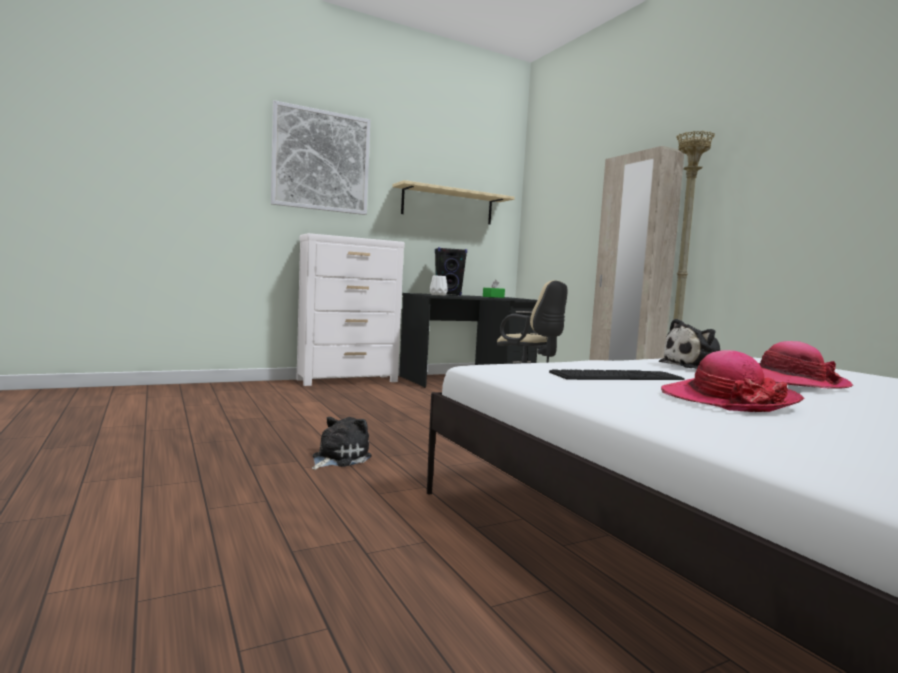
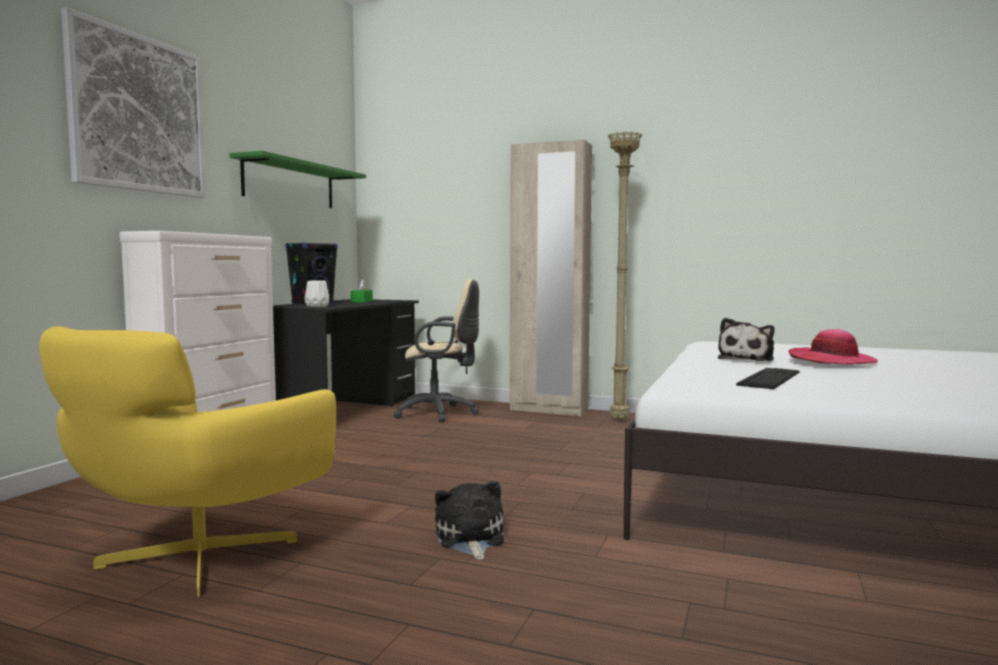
camera: 40 degrees left, 0 degrees up
beige shelf [392,180,515,224] -> green shelf [229,151,366,208]
hat [661,350,805,412] -> none
none -> yellow armchair [40,326,336,597]

